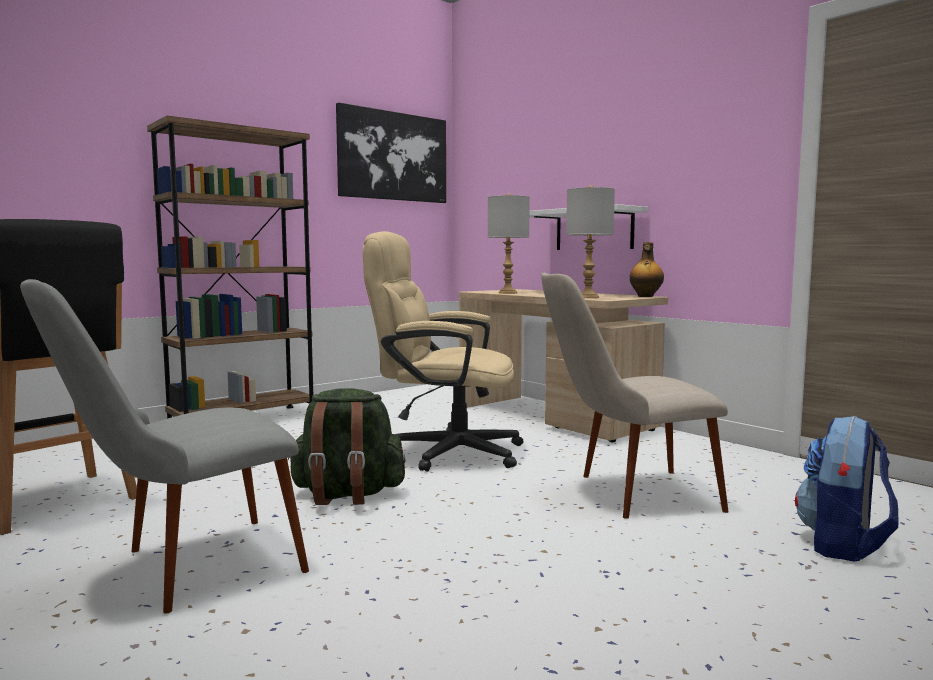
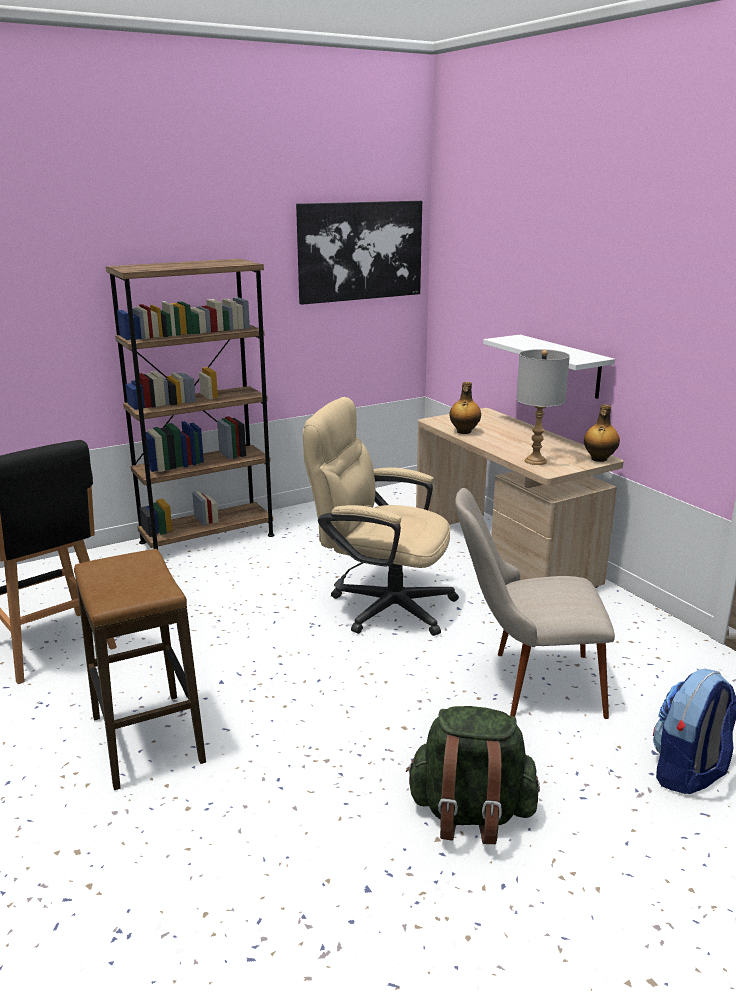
camera: 10 degrees right, 15 degrees up
grey chair [20,279,309,613] -> stool [74,549,206,790]
green backpack [288,388,406,505] -> green backpack moved to [406,706,540,844]
grey table lamp [488,193,530,294] -> bottle [449,382,481,434]

